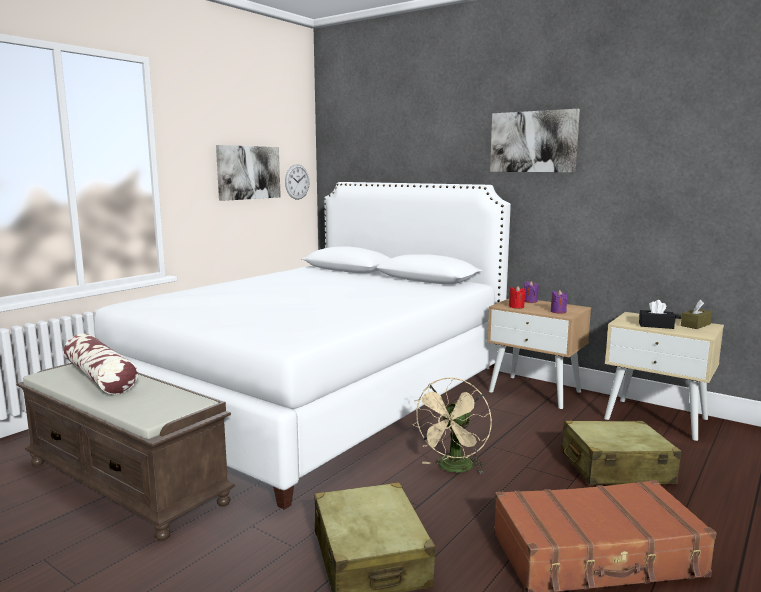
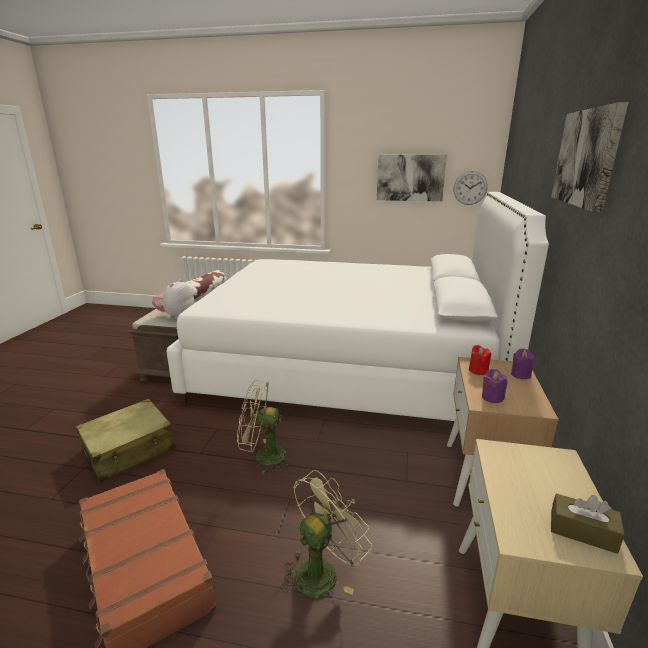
camera: 65 degrees right, 10 degrees up
beige suitcase [561,420,681,485] -> green fan [281,470,372,597]
black tissue box [639,300,675,329] -> none
none -> plush toy [152,279,194,320]

